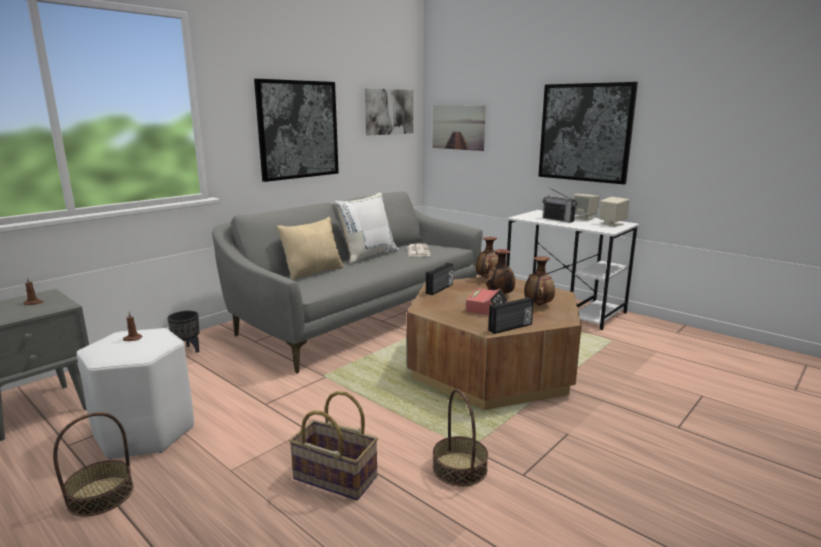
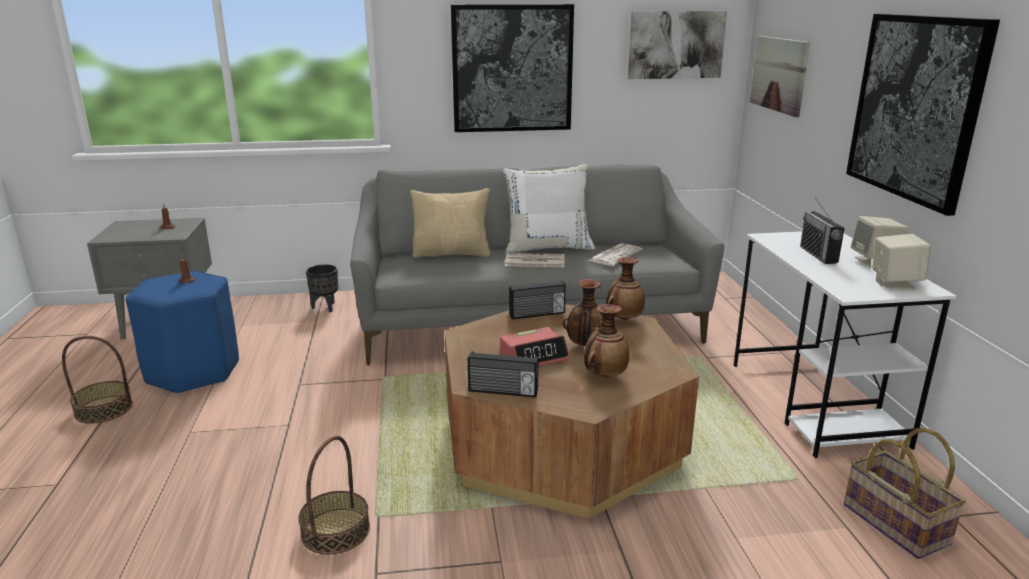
camera: 40 degrees right, 5 degrees up
white stool [77,328,194,460] -> blue stool [126,271,239,394]
basket [289,391,378,501] -> basket moved to [844,428,966,559]
none -> newspaper [505,253,565,267]

